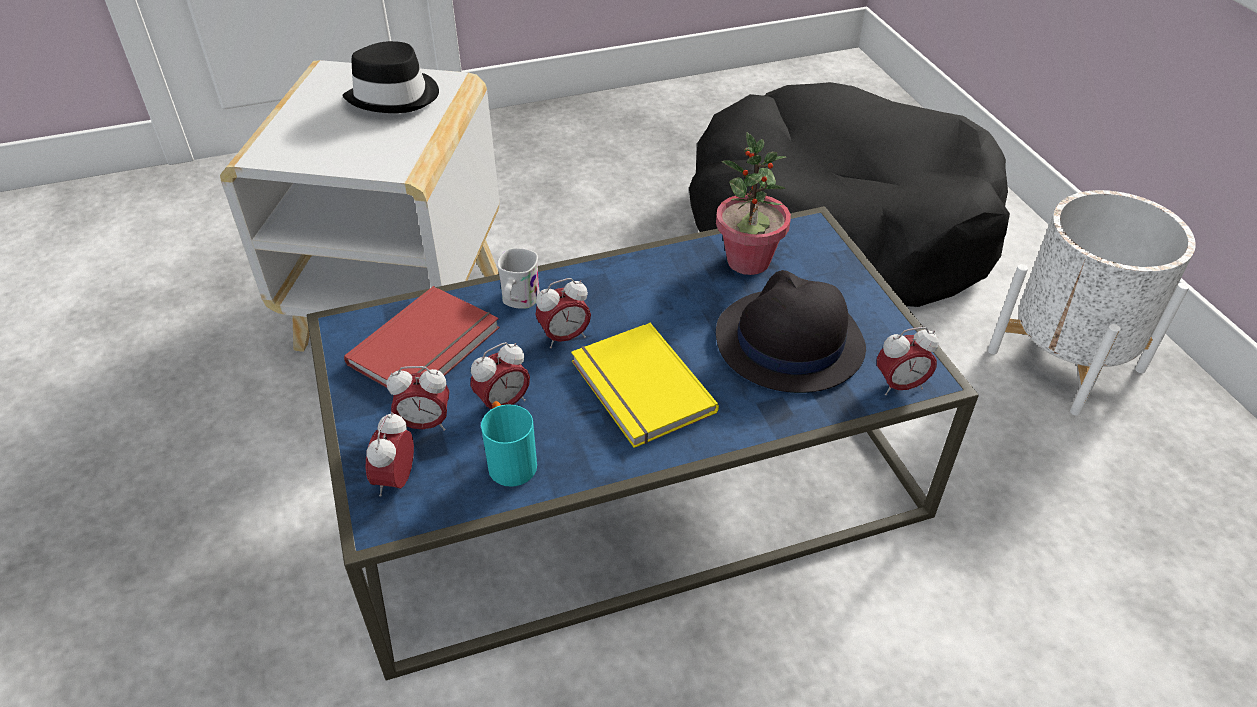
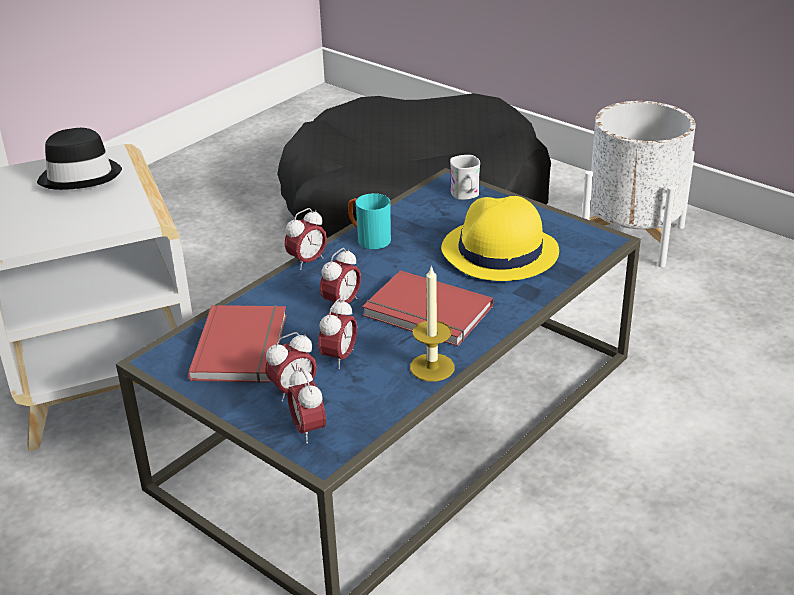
camera: 30 degrees left, 10 degrees down
turquoise mug [481,401,537,487] -> turquoise mug moved to [348,193,391,249]
white mug [497,248,540,309] -> white mug moved to [450,155,480,200]
yellow book [571,323,719,448] -> red book [362,270,493,346]
potted plant [716,133,791,275] -> none
black hat [716,270,866,393] -> yellow hat [441,196,559,281]
alarm clock [877,327,939,395] -> alarm clock moved to [285,208,327,270]
none -> candle [410,265,454,382]

